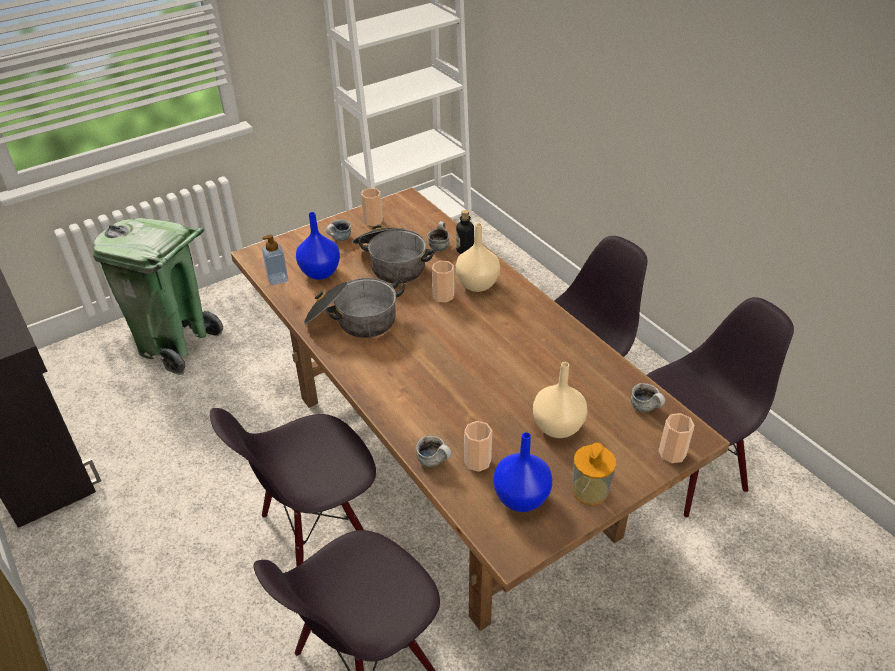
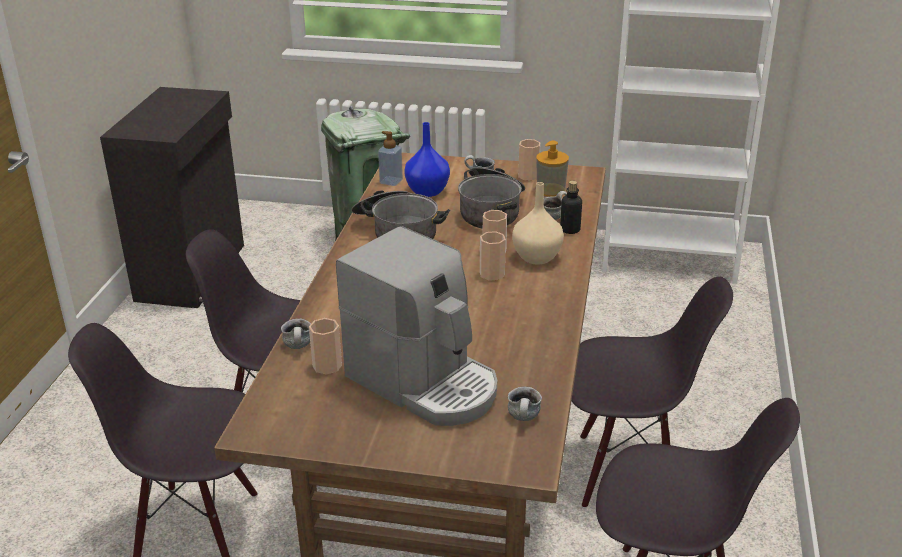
camera: 45 degrees right, 10 degrees down
blue vase [493,432,552,512] -> none
beige vase [533,362,588,438] -> coffee machine [336,226,497,426]
soap dispenser [572,443,616,505] -> soap dispenser moved to [536,141,569,197]
cup [659,413,695,463] -> cup moved to [480,231,506,281]

